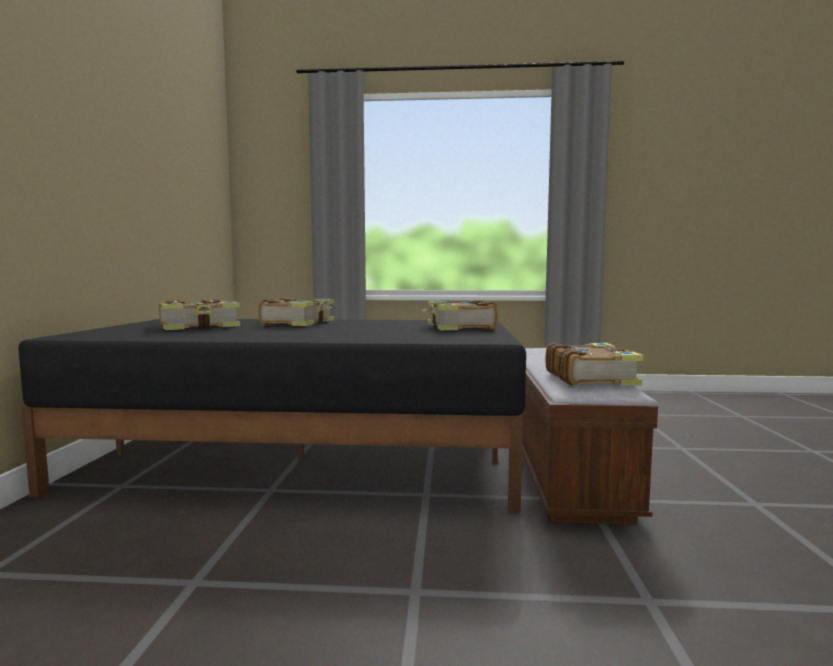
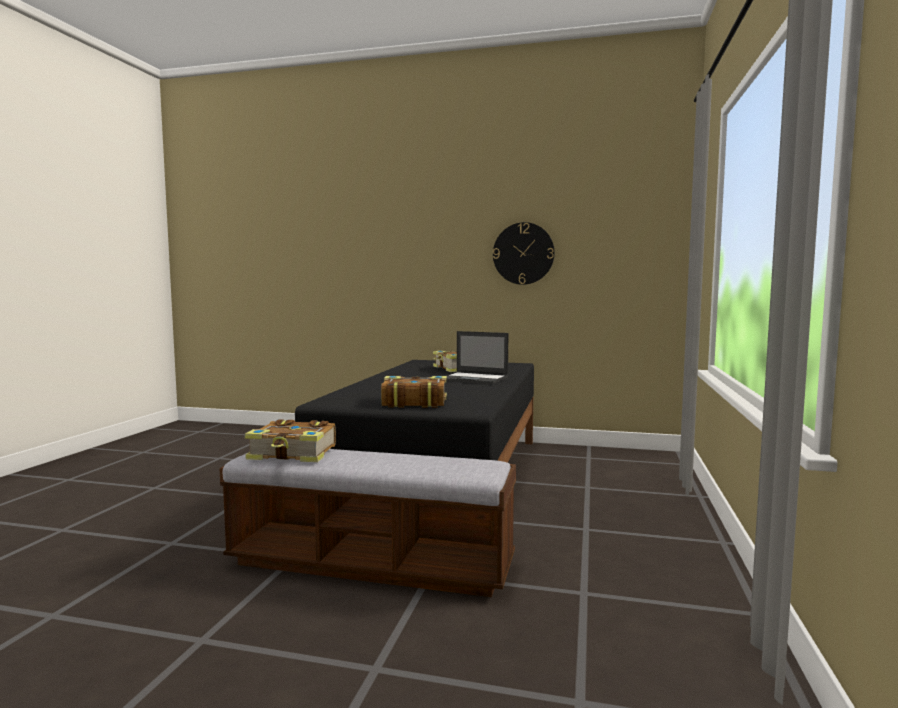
camera: 100 degrees right, 0 degrees up
book [258,298,334,326] -> laptop [447,331,508,385]
none -> wall clock [493,222,555,285]

